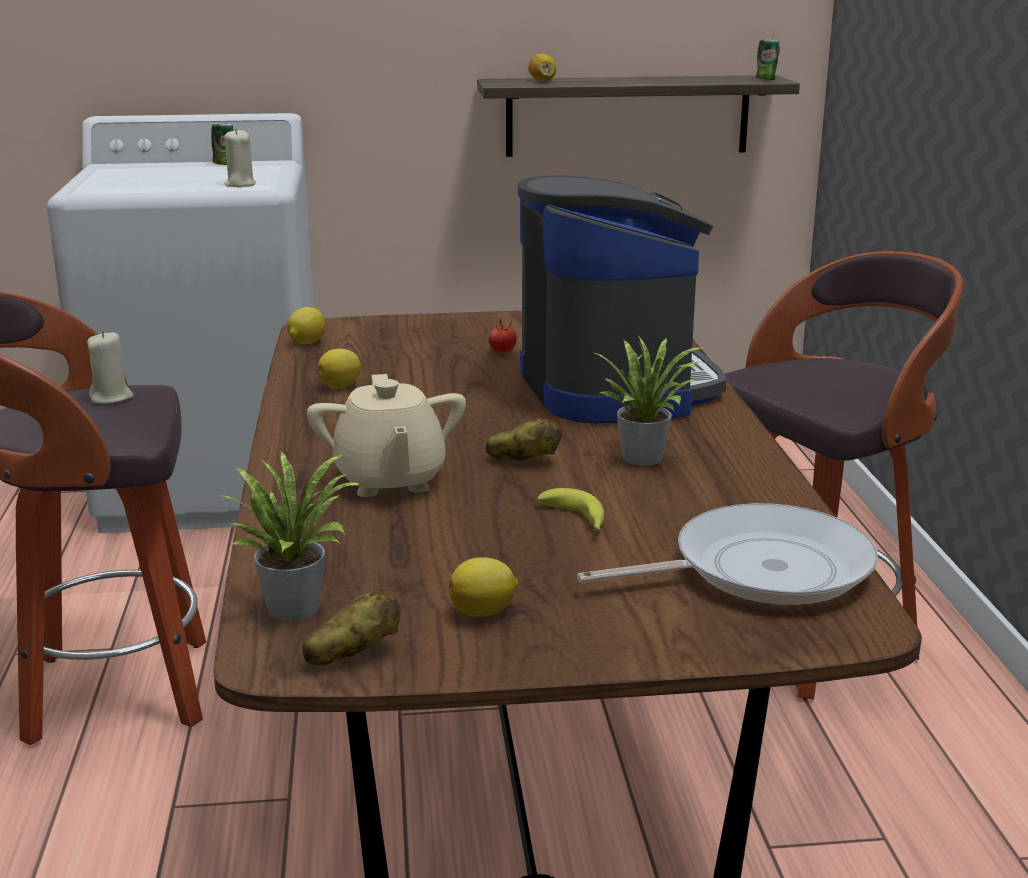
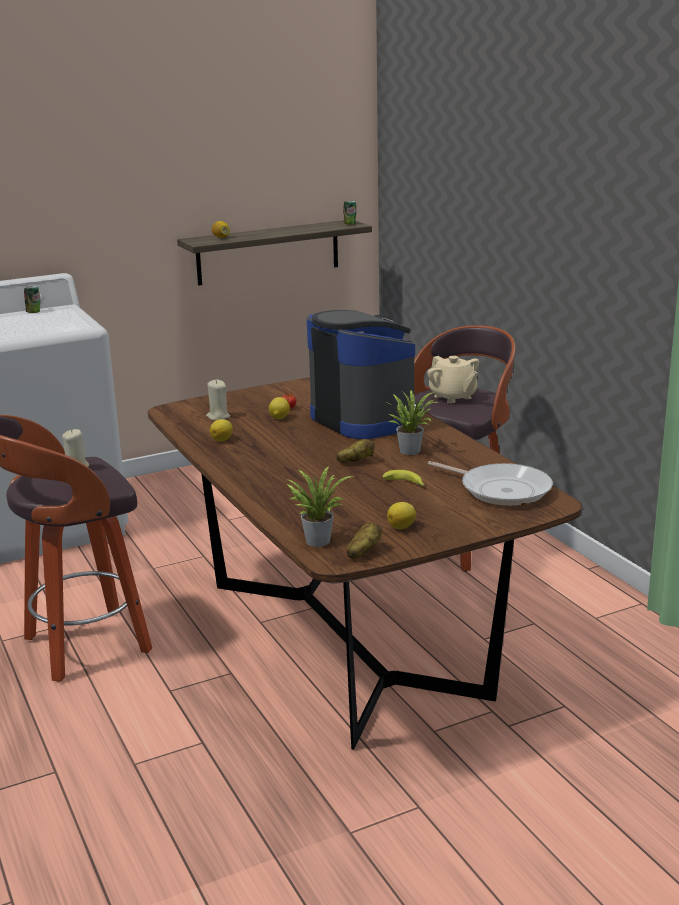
camera: 20 degrees left, 0 degrees up
beige candle [224,129,256,187] -> beige candle moved to [206,380,230,420]
lemon [287,307,326,344] -> lemon moved to [269,397,290,419]
beige teapot [307,374,466,497] -> beige teapot moved to [428,356,479,403]
frying pan [577,503,878,605] -> frying pan turned 75 degrees clockwise [428,461,553,506]

